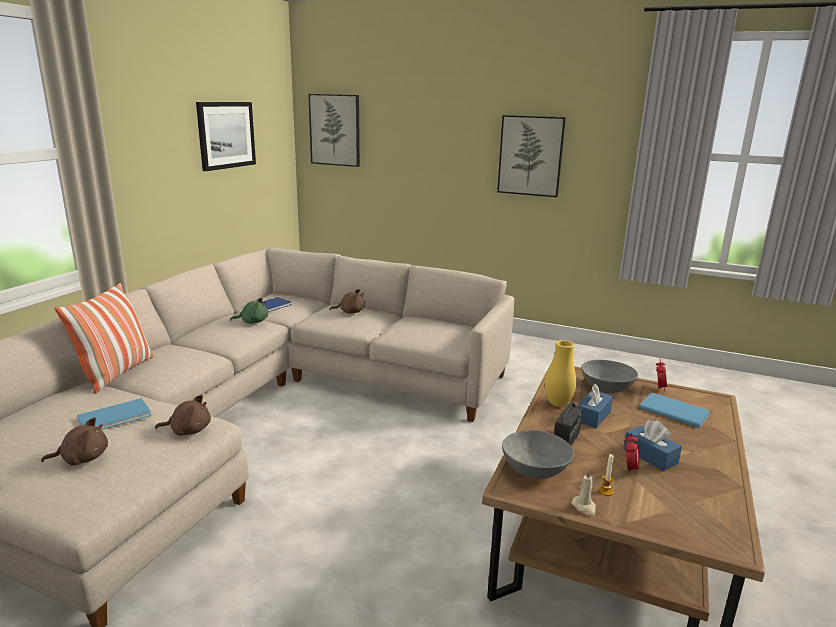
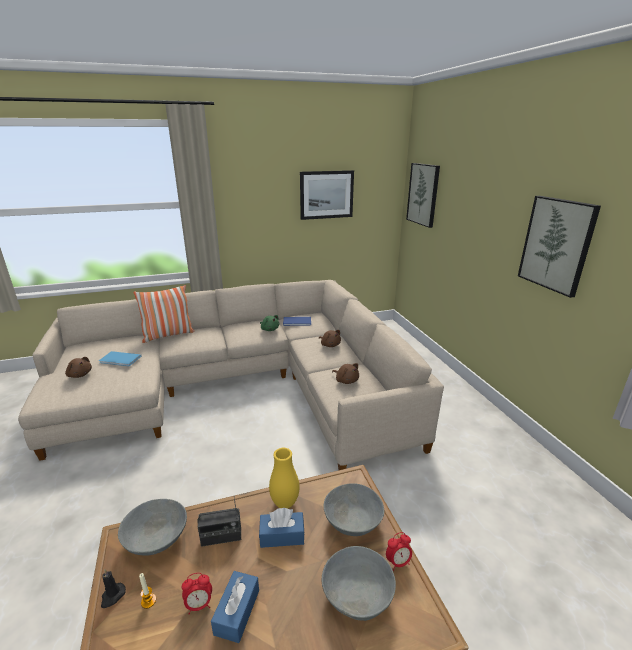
camera: 50 degrees right, 5 degrees up
brown plush toy [155,395,211,436] -> brown plush toy moved to [332,363,359,384]
beige candle [572,470,596,515] -> black candle [101,569,126,608]
blue book [639,393,710,428] -> grey bowl [322,546,396,621]

